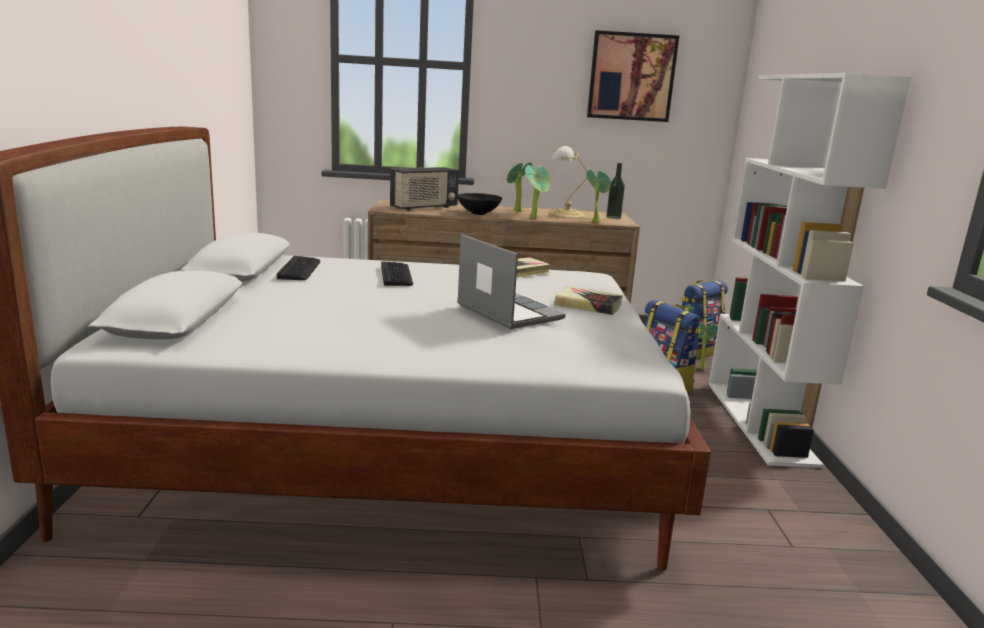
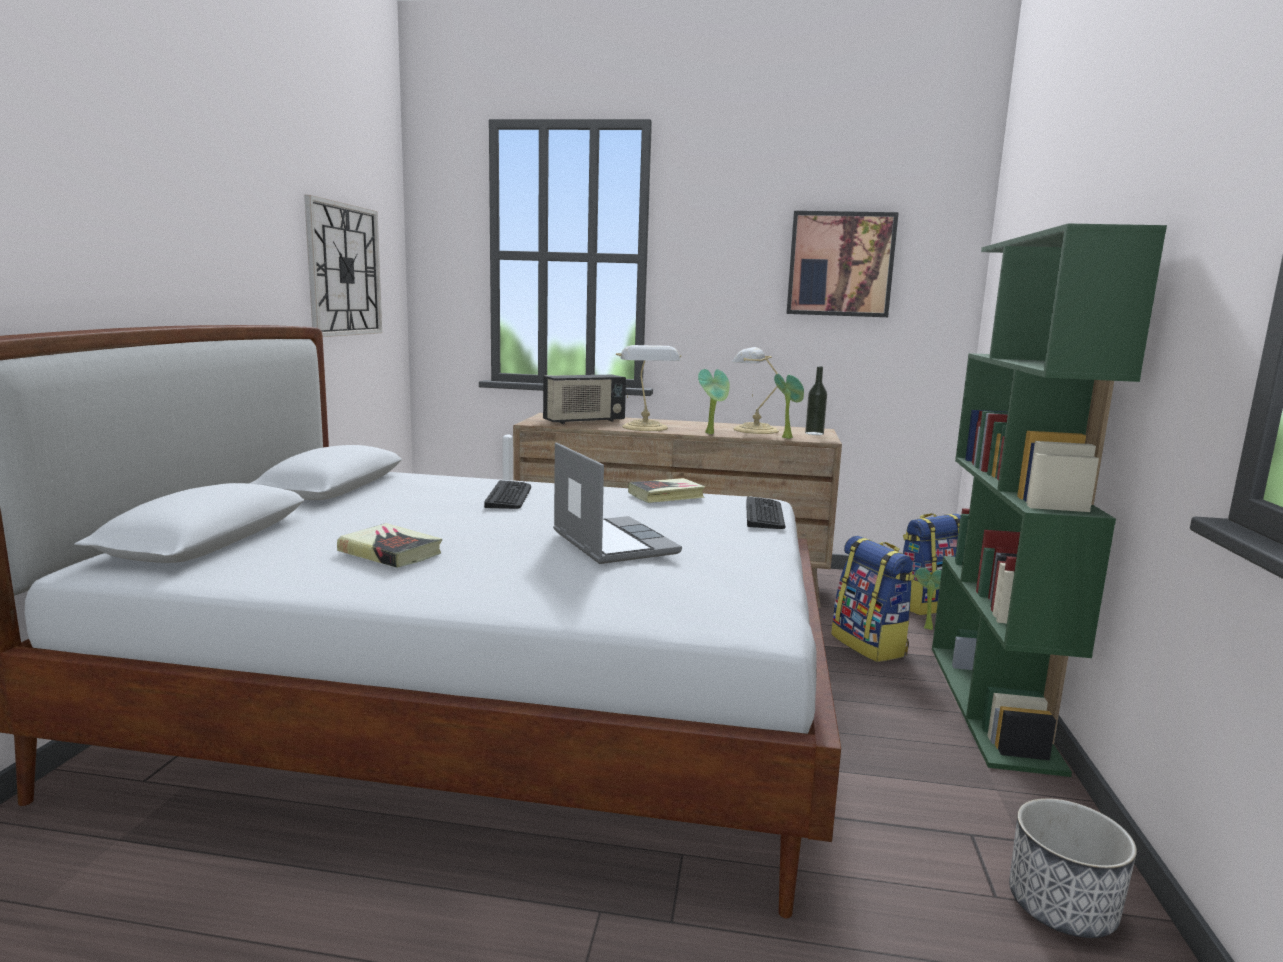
camera: 10 degrees right, 5 degrees down
keyboard [277,256,320,280] -> keyboard moved to [746,497,785,529]
black bowl [457,193,502,215] -> table lamp [616,345,681,431]
potted plant [507,162,532,212] -> none
book [554,286,623,315] -> book moved to [337,523,442,568]
white bookcase [709,73,911,468] -> green bookcase [932,223,1167,777]
none -> wall clock [304,195,382,337]
none -> planter [1009,798,1137,938]

